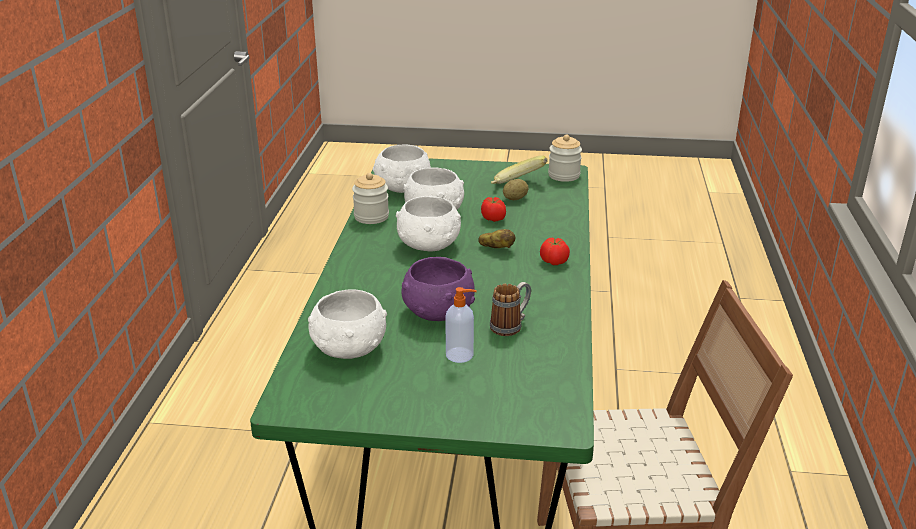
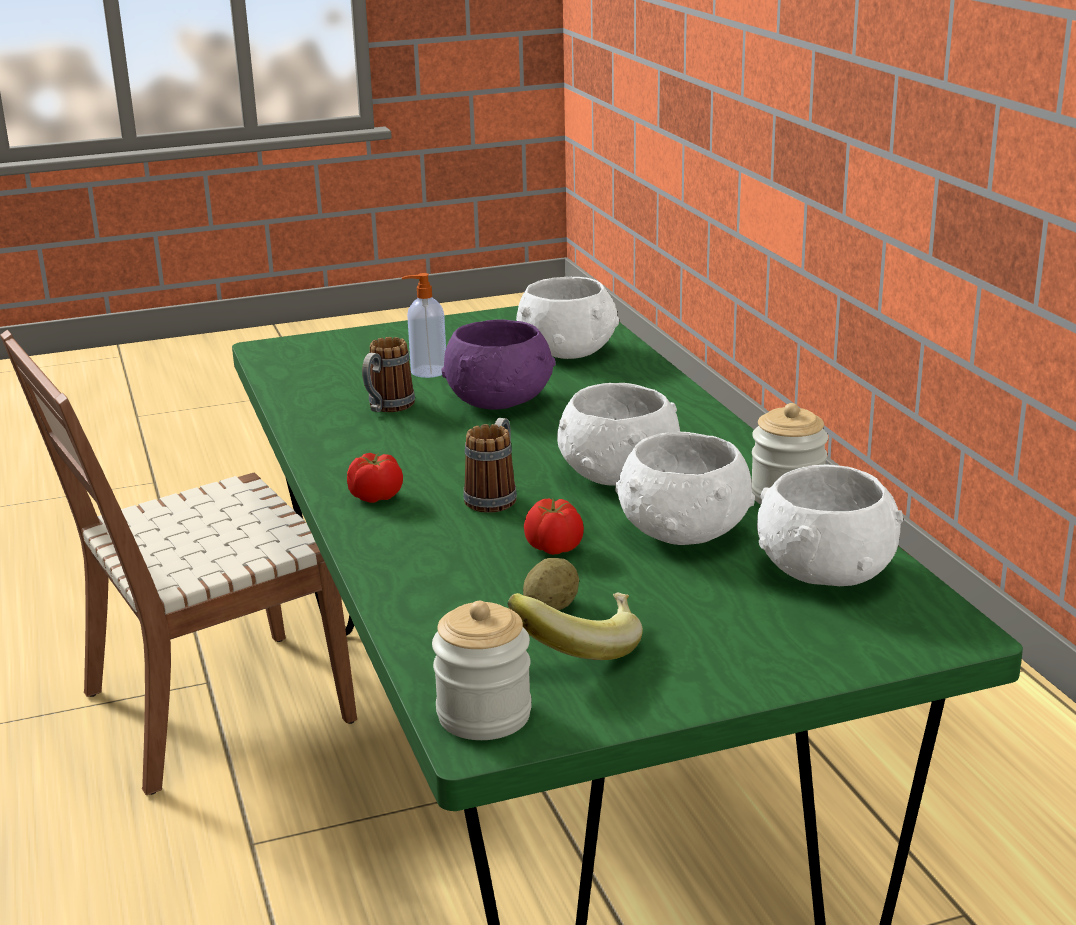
camera: 155 degrees right, 5 degrees down
potato [478,229,516,248] -> mug [463,418,517,513]

